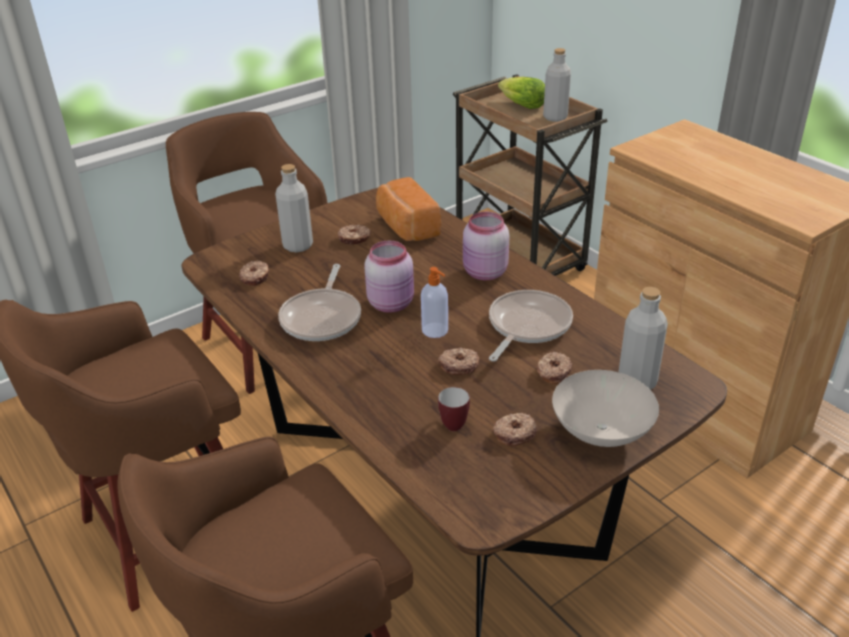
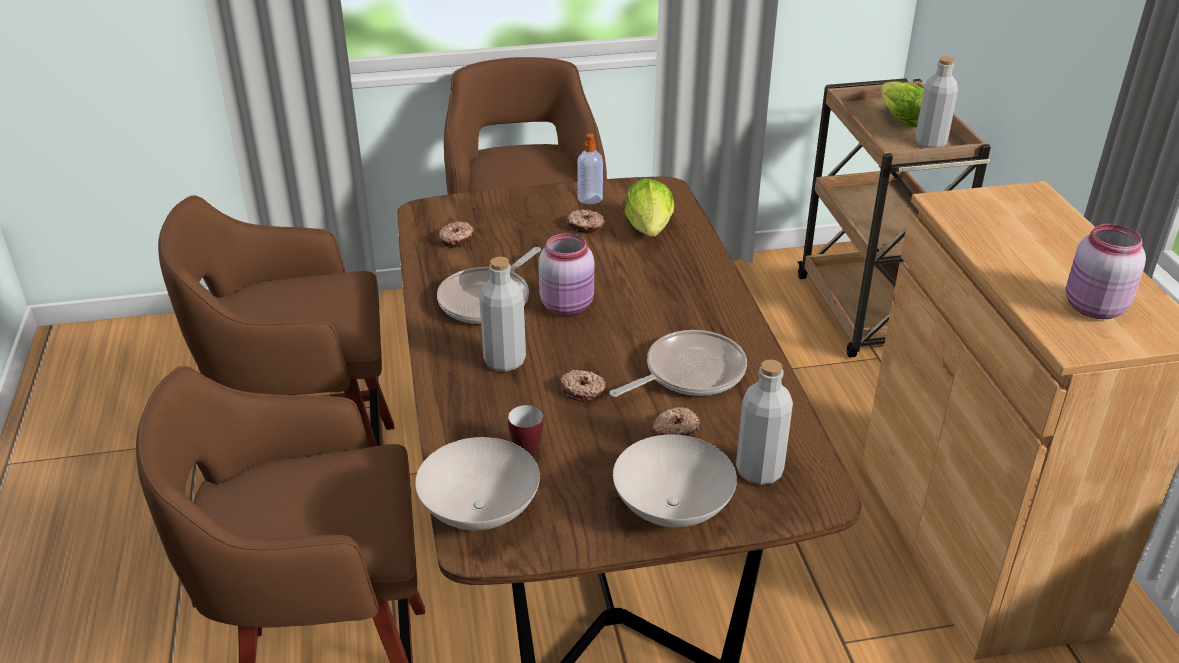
camera: 25 degrees right, 0 degrees up
grey bottle [275,164,313,252] -> grey bottle moved to [479,257,526,372]
bread [376,177,441,241] -> lettuce [625,178,675,237]
soap dispenser [421,267,448,338] -> soap dispenser moved to [577,134,603,204]
pink jar [463,212,509,280] -> pink jar moved to [1066,224,1146,319]
donut [493,413,538,446] -> none
none -> white bowl [415,437,540,530]

